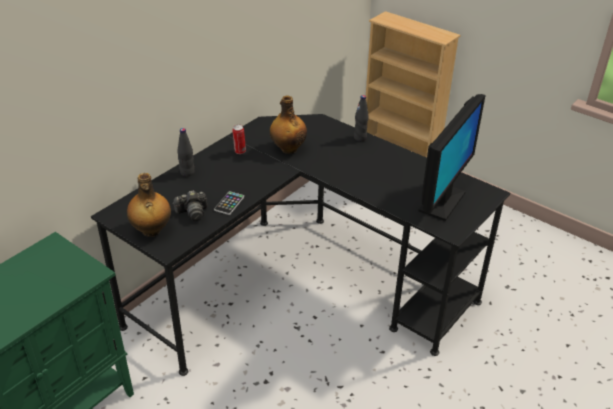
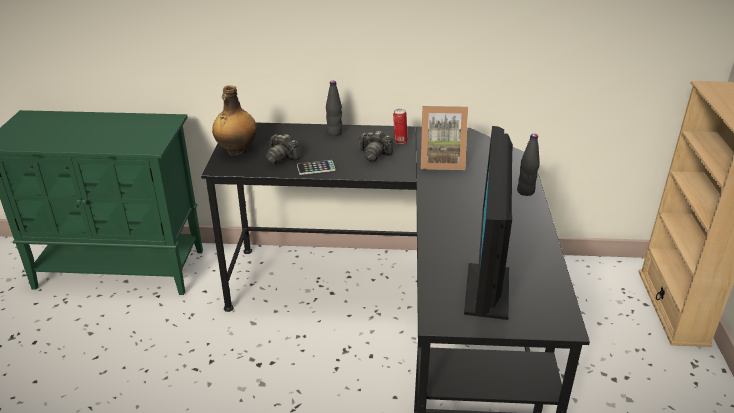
camera: 55 degrees right, 5 degrees down
bottle [270,95,307,154] -> picture frame [421,106,468,170]
monitor [418,94,486,221] -> monitor turned 105 degrees clockwise [464,126,513,320]
none -> camera [358,130,393,161]

